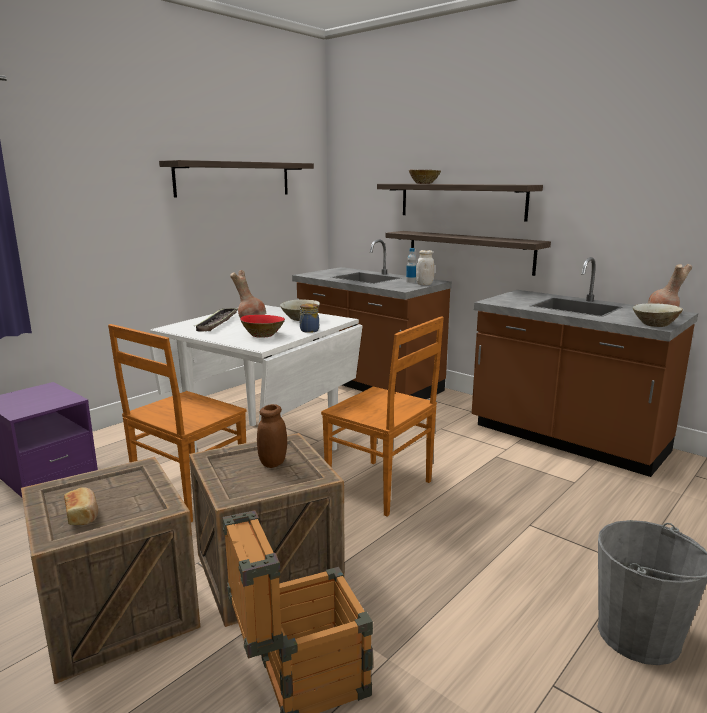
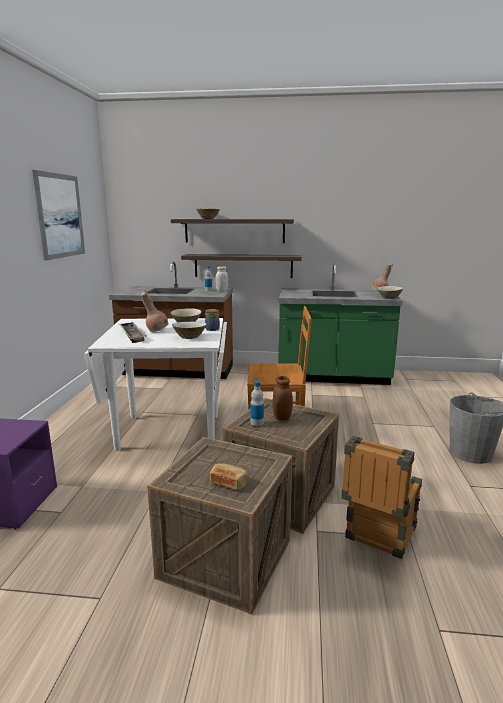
camera: 35 degrees left, 0 degrees up
brown chair [108,324,246,522] -> none
shelf [159,160,314,198] -> picture [32,170,85,260]
red bowl [240,315,285,338] -> beige bowl [172,322,207,339]
brown counter [472,257,698,477] -> green counter [278,263,403,385]
none -> bottle [250,381,264,426]

